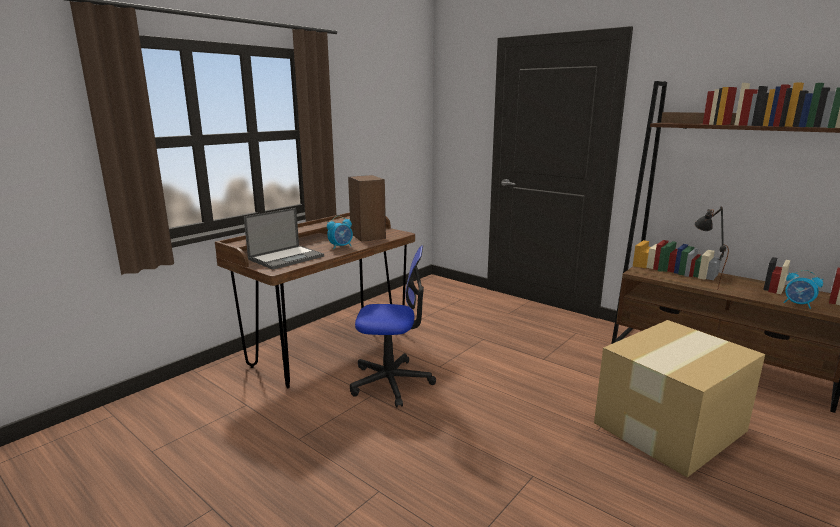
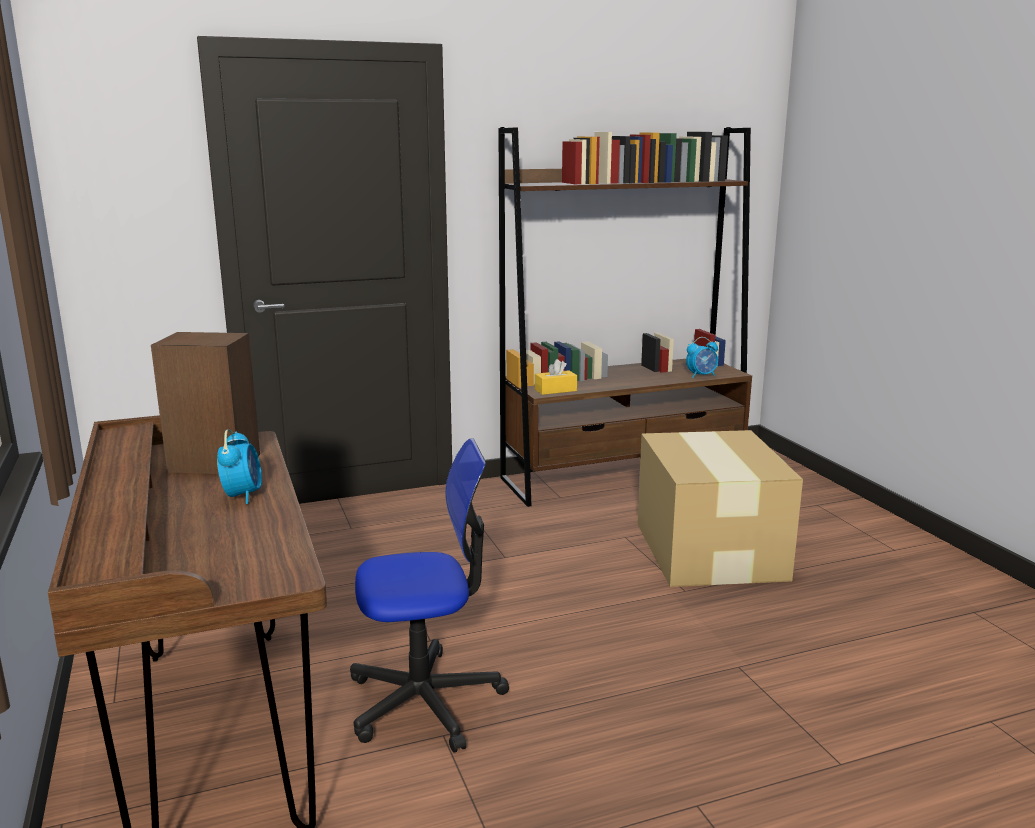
camera: 60 degrees left, 0 degrees up
laptop [244,208,324,270] -> none
office chair [350,245,436,407] -> office chair turned 45 degrees clockwise [350,438,509,753]
black table lamp [695,207,729,288] -> none
none -> yellow tissue box [535,359,577,395]

